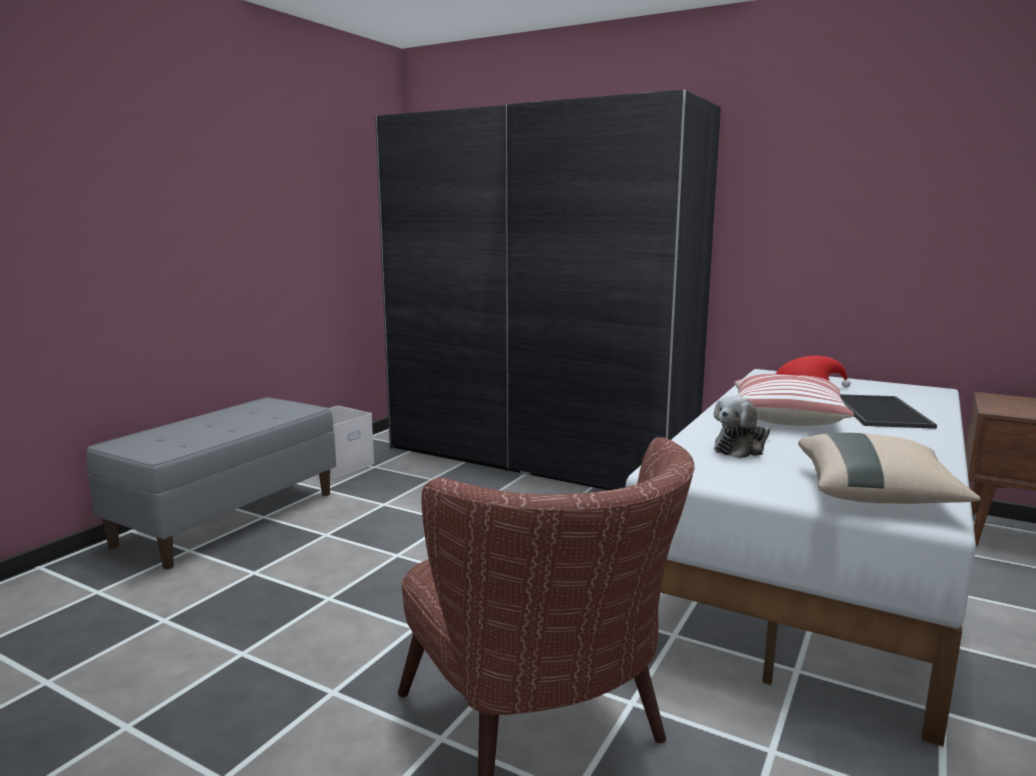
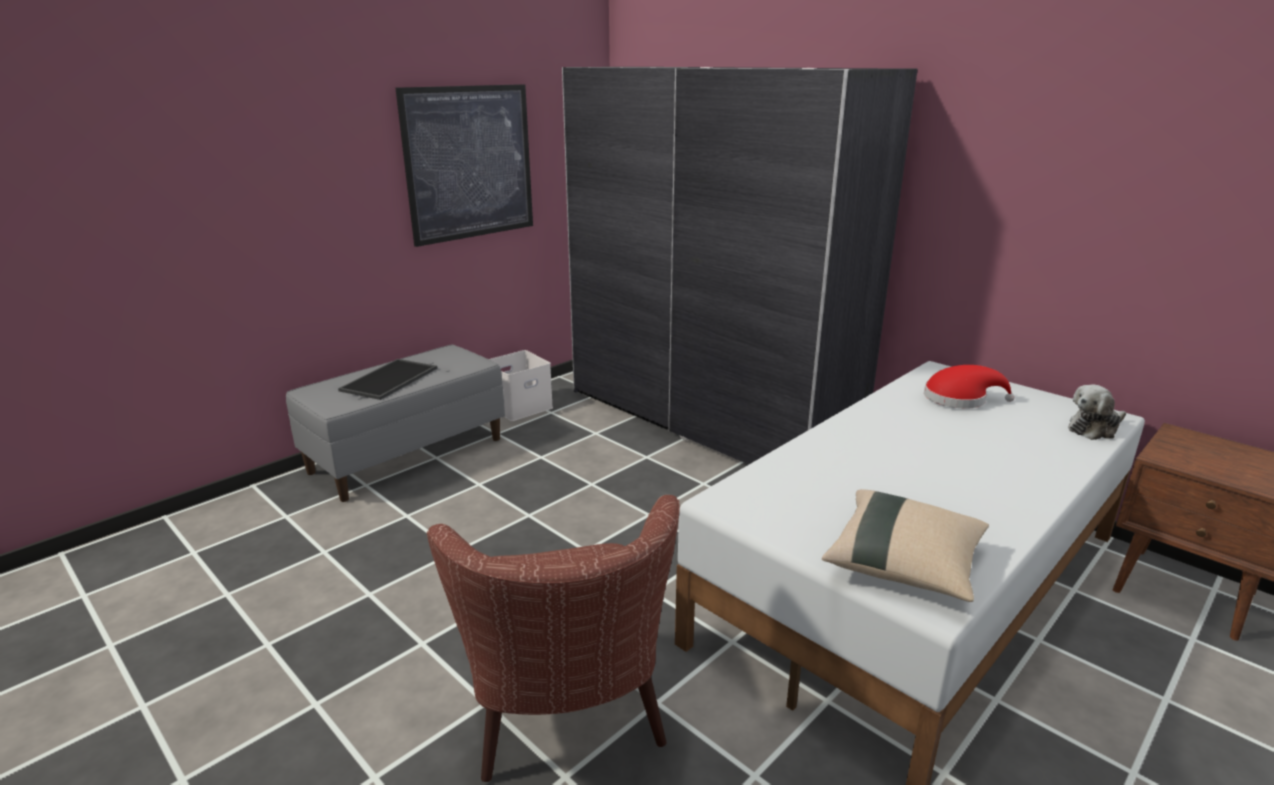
camera: 15 degrees right, 10 degrees up
plush toy [714,395,770,459] -> plush toy moved to [1068,385,1126,440]
pillow [734,374,854,426] -> none
tray [841,394,937,429] -> tray moved to [338,359,438,400]
none -> picture [395,84,533,247]

